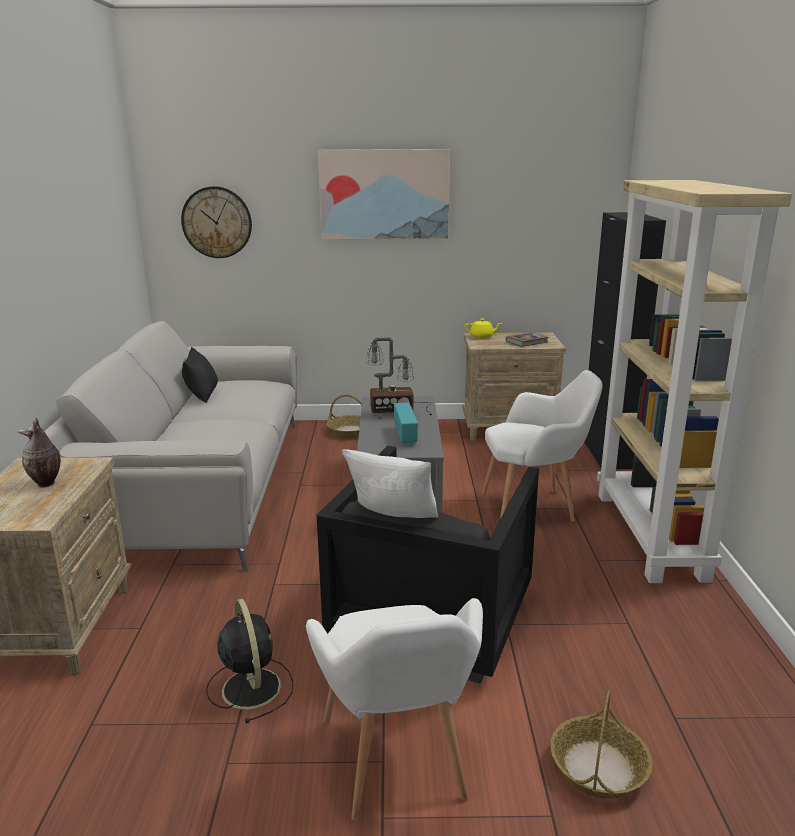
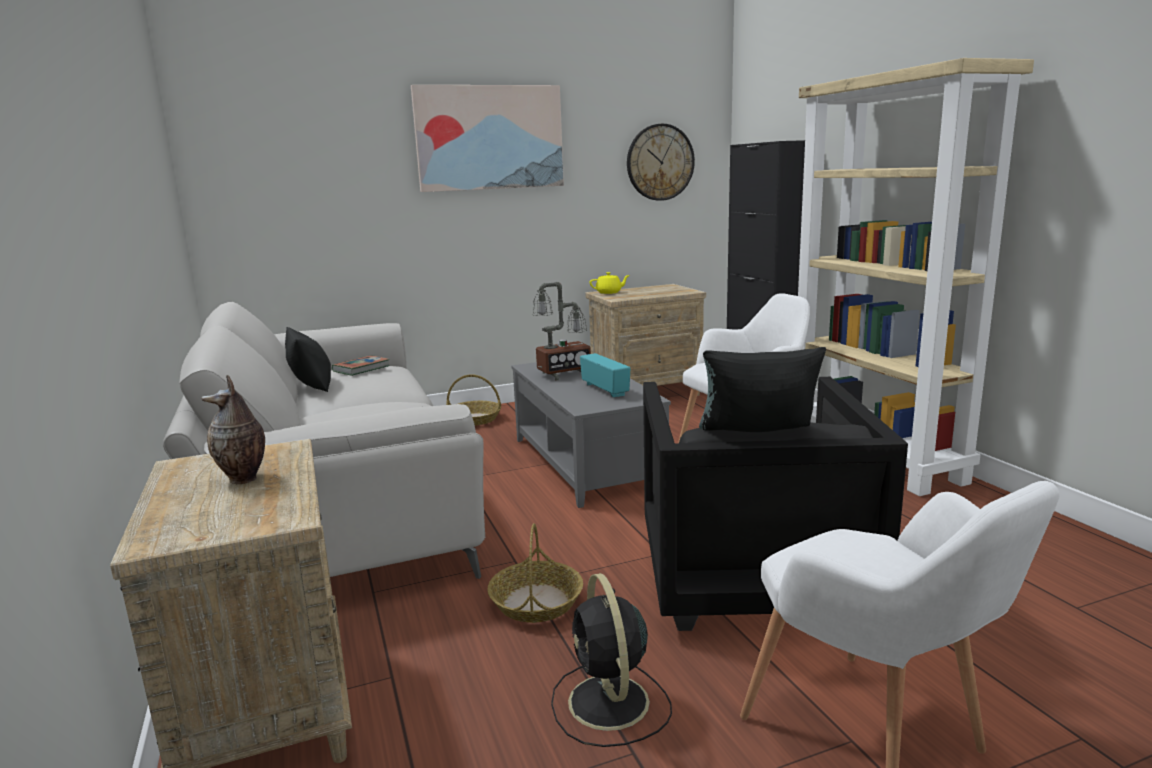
camera: 20 degrees left, 5 degrees down
wall clock [181,186,252,258] -> wall clock moved to [627,124,695,201]
black fan [206,599,293,723] -> black fan turned 150 degrees counterclockwise [551,573,672,747]
white pillow [342,449,438,518] -> black pillow [699,347,826,432]
book [506,332,549,347] -> book moved to [332,355,390,376]
basket [550,690,652,799] -> basket moved to [487,523,583,623]

